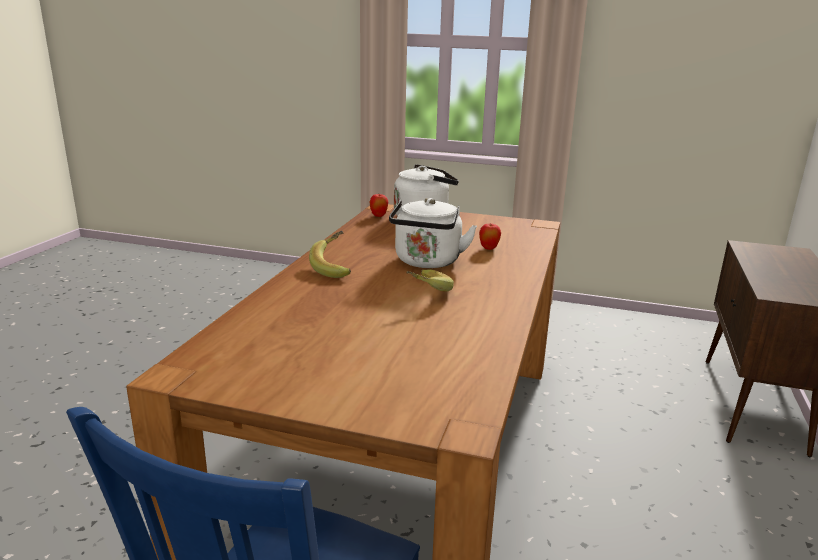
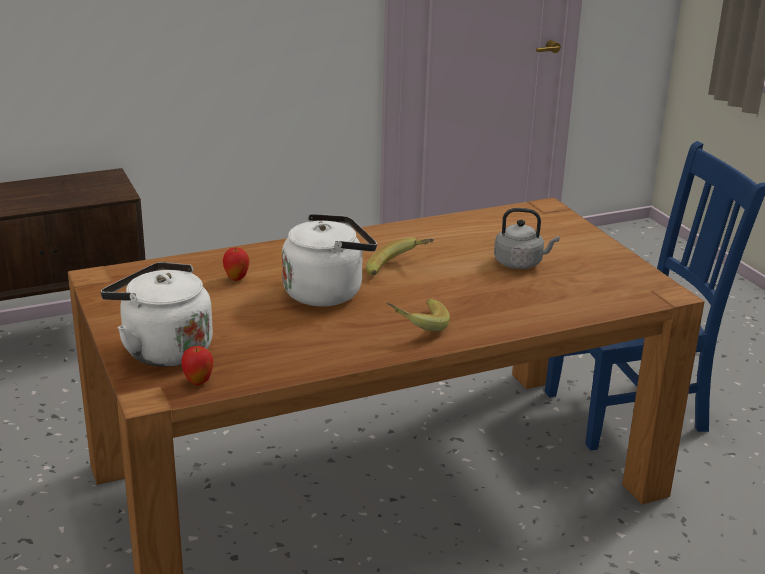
camera: 130 degrees left, 5 degrees up
none -> grey kettle [494,208,560,269]

